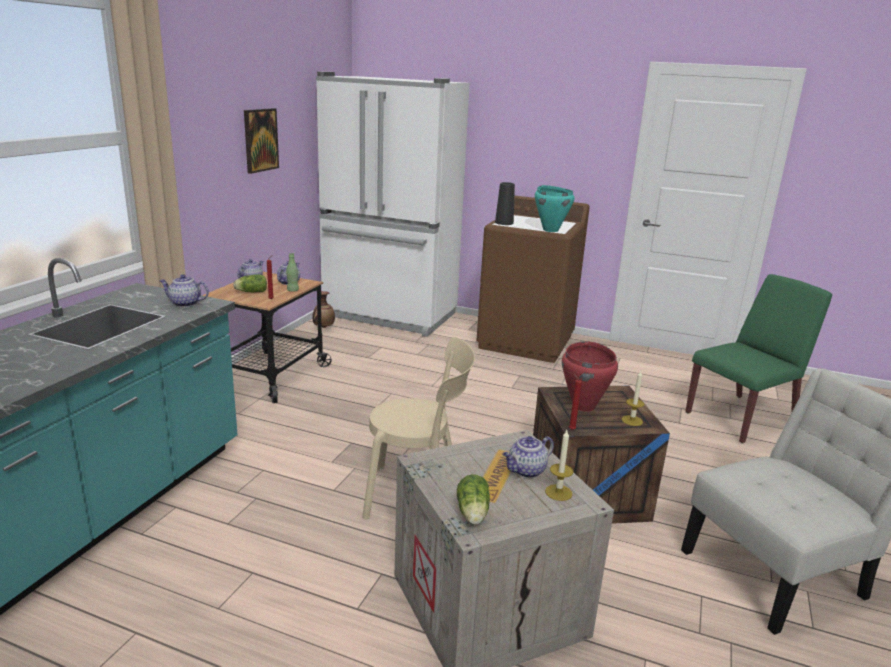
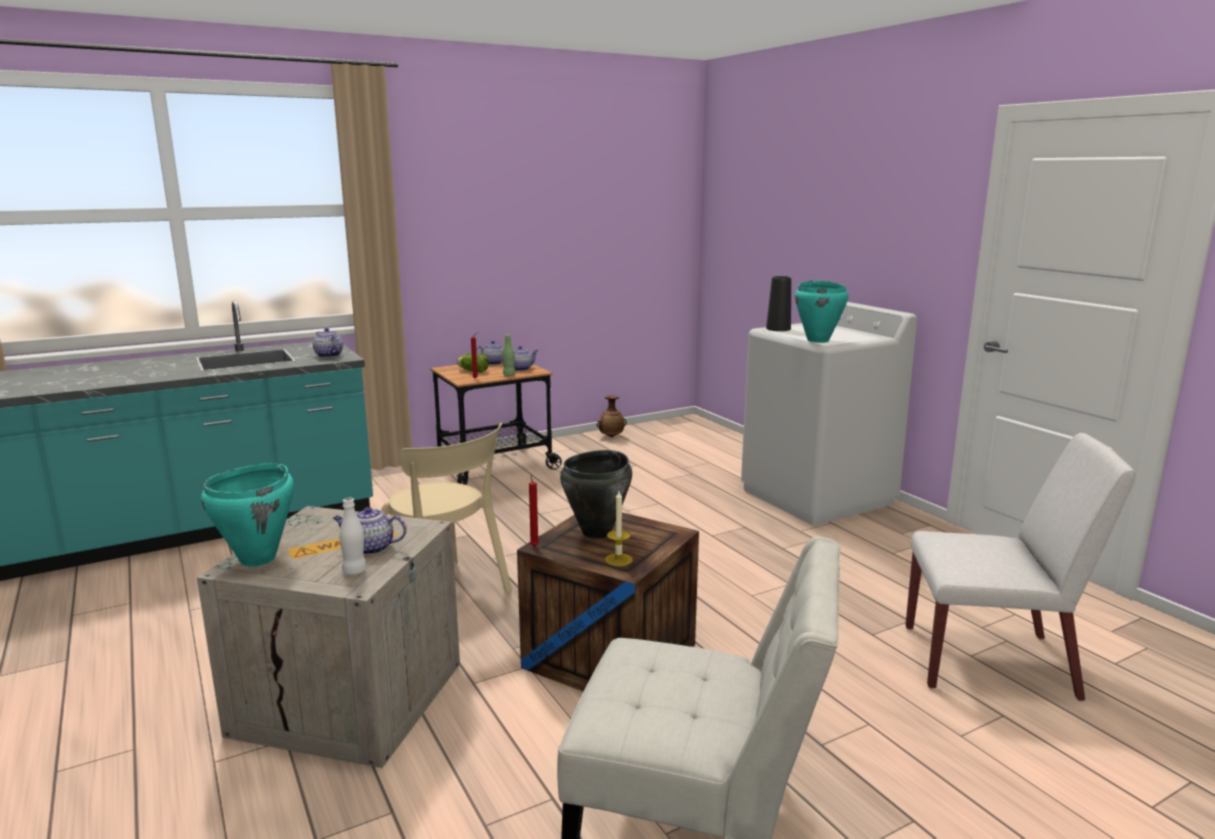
camera: 40 degrees right, 5 degrees down
picture [244,108,279,174] -> none
white fridge [316,72,470,337] -> none
lettuce [457,474,490,525] -> turquoise cooking pot [201,463,294,567]
brown washing machine [477,195,590,363] -> white washing machine [741,302,917,526]
candle [545,430,573,501] -> white bottle [339,498,367,575]
red cooking pot [562,341,618,412] -> black cooking pot [560,450,632,539]
green chair [685,274,832,443] -> white chair [906,433,1135,701]

